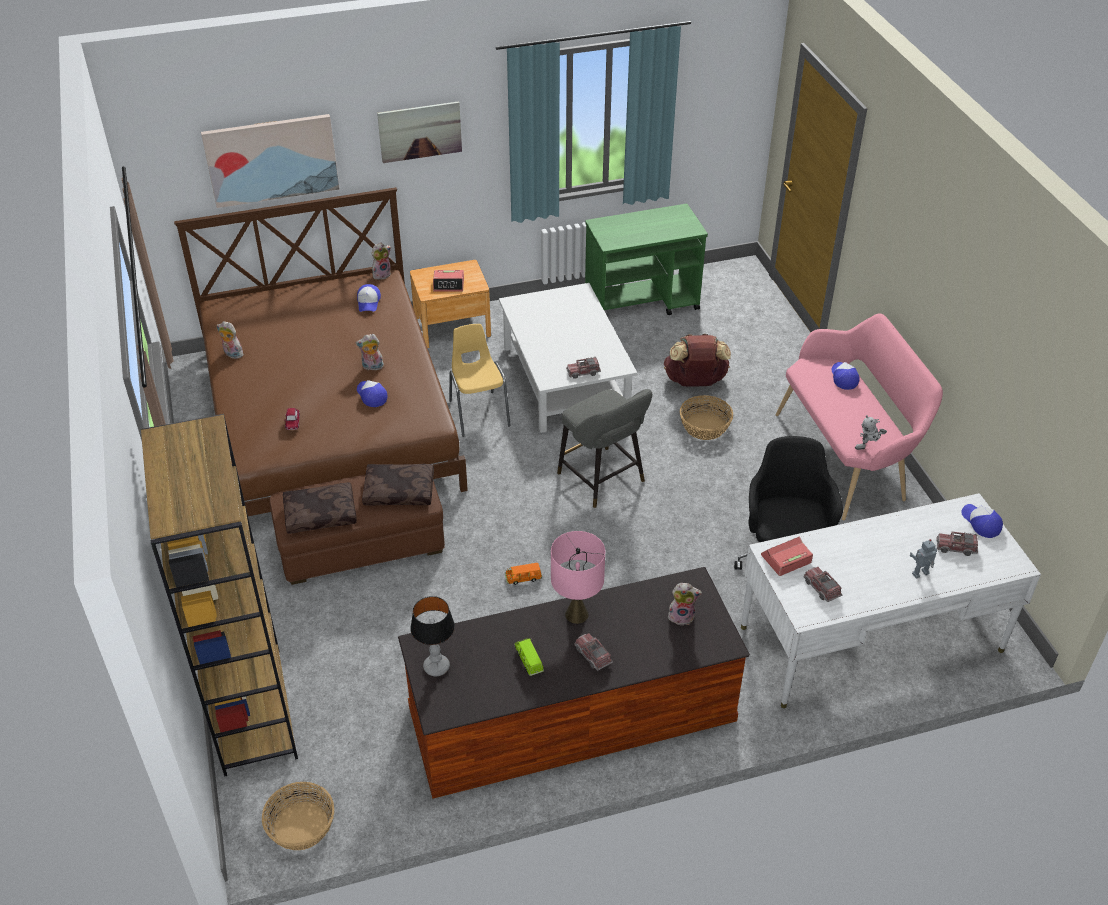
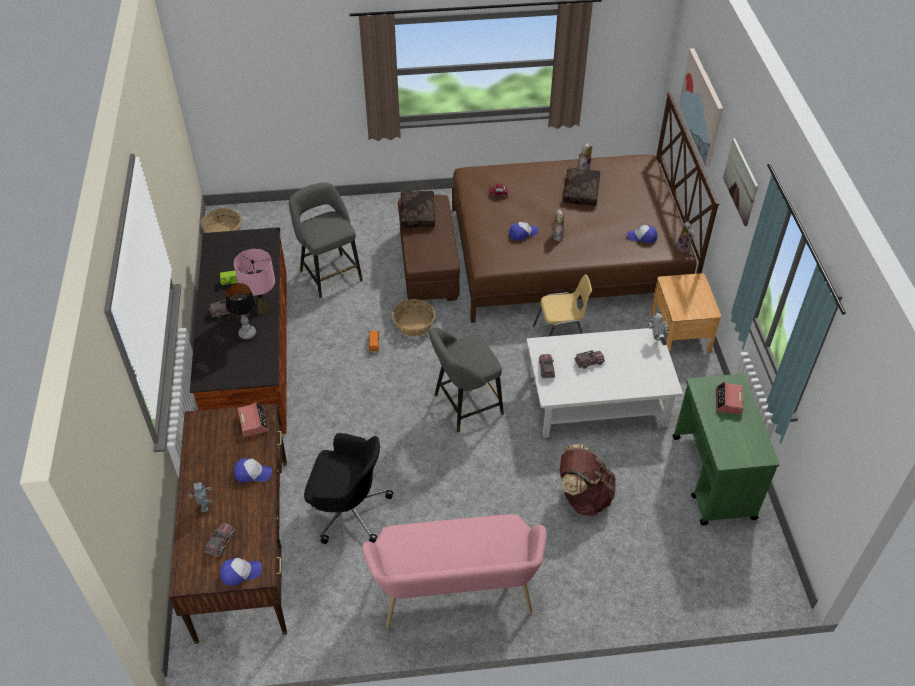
camera: 100 degrees right, 5 degrees up
brown bookcase [141,414,298,777] -> none
brown pillow [362,464,434,506] -> brown pillow moved to [563,168,600,206]
table lamp [410,596,455,676] -> table lamp moved to [226,283,256,339]
alarm clock [433,270,464,292] -> alarm clock moved to [716,382,744,415]
plush toy [668,583,702,625] -> none
basket [679,395,733,440] -> basket moved to [392,299,435,337]
white desk [741,493,1041,708] -> brown desk [169,404,287,644]
toy truck [804,567,843,602] -> toy truck moved to [574,350,605,369]
cap [831,362,860,390] -> cap moved to [234,458,272,482]
toy robot [855,415,887,450] -> toy robot moved to [647,312,669,345]
none -> grey stool [289,183,363,298]

